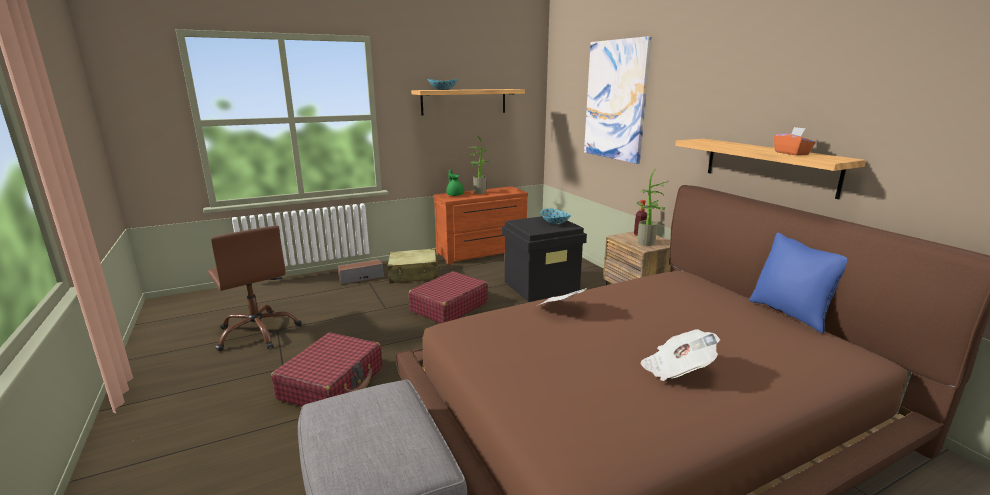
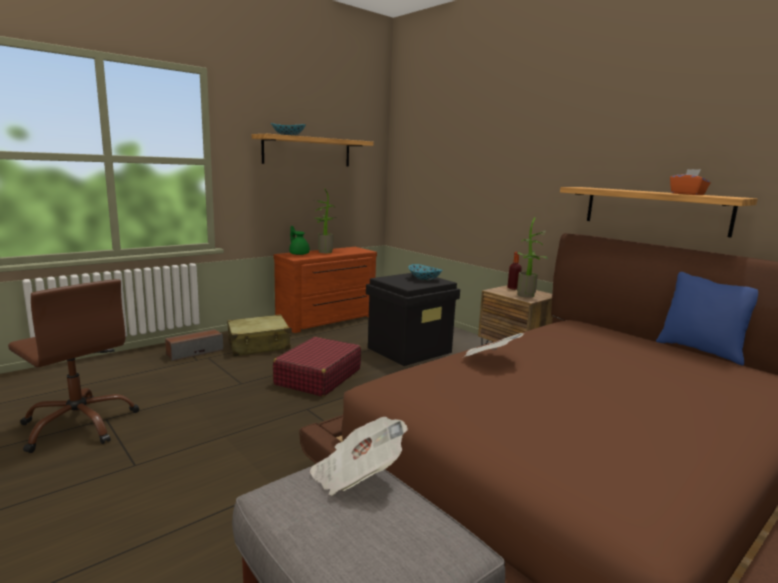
camera: 15 degrees left, 5 degrees down
red suitcase [271,333,382,406] -> none
picture [584,36,652,164] -> none
newspaper [641,329,720,381] -> newspaper moved to [310,417,408,496]

